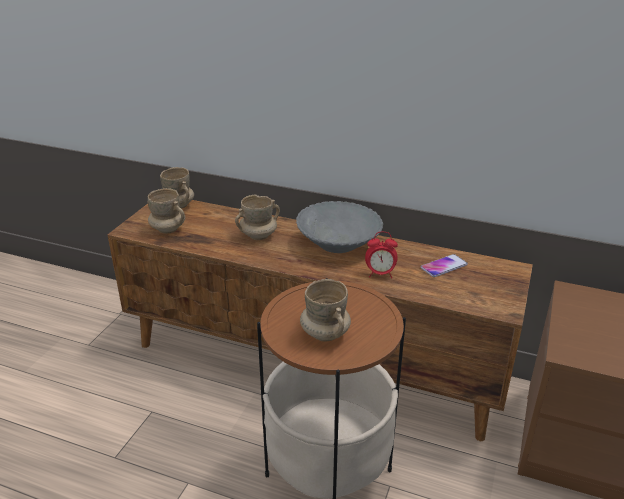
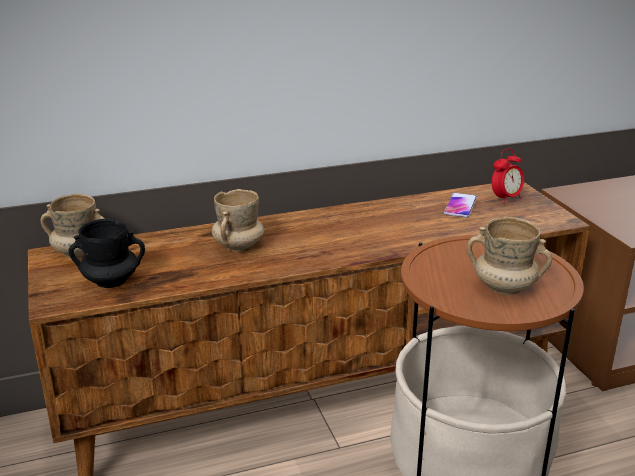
camera: 40 degrees left, 5 degrees down
beige mug [147,188,185,234] -> black mug [68,219,145,288]
grey bowl [296,201,383,253] -> none
alarm clock [365,232,398,278] -> alarm clock moved to [492,148,524,204]

